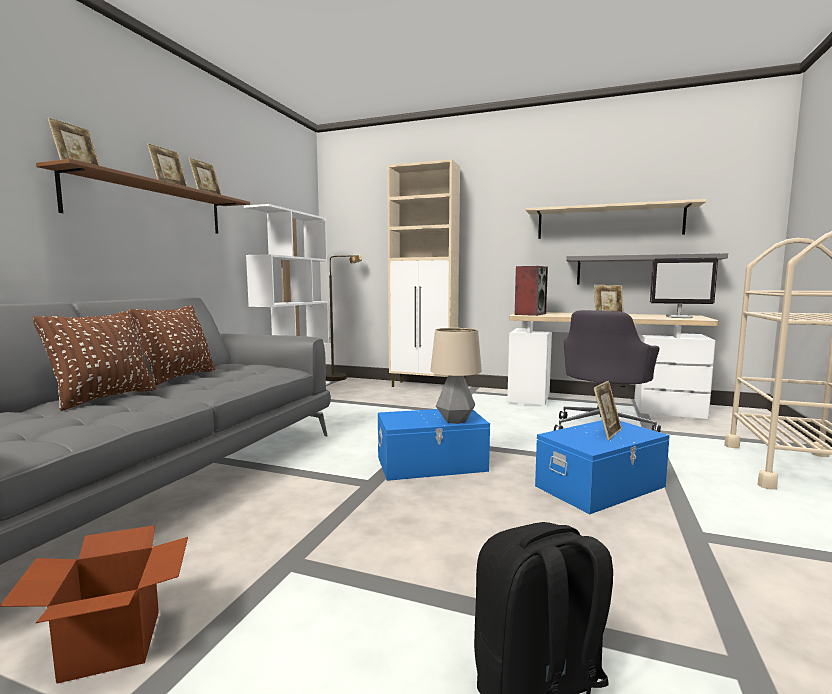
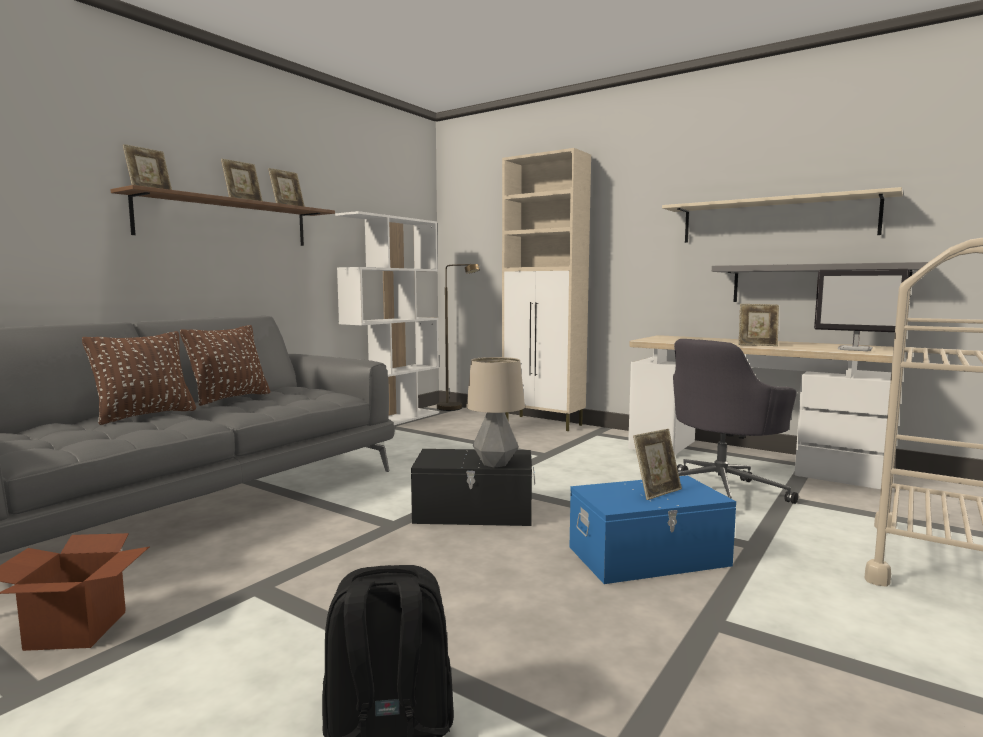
camera: 15 degrees right, 0 degrees up
blue storage box [378,409,490,481] -> black storage box [411,449,535,526]
speaker [515,266,548,316] -> none

